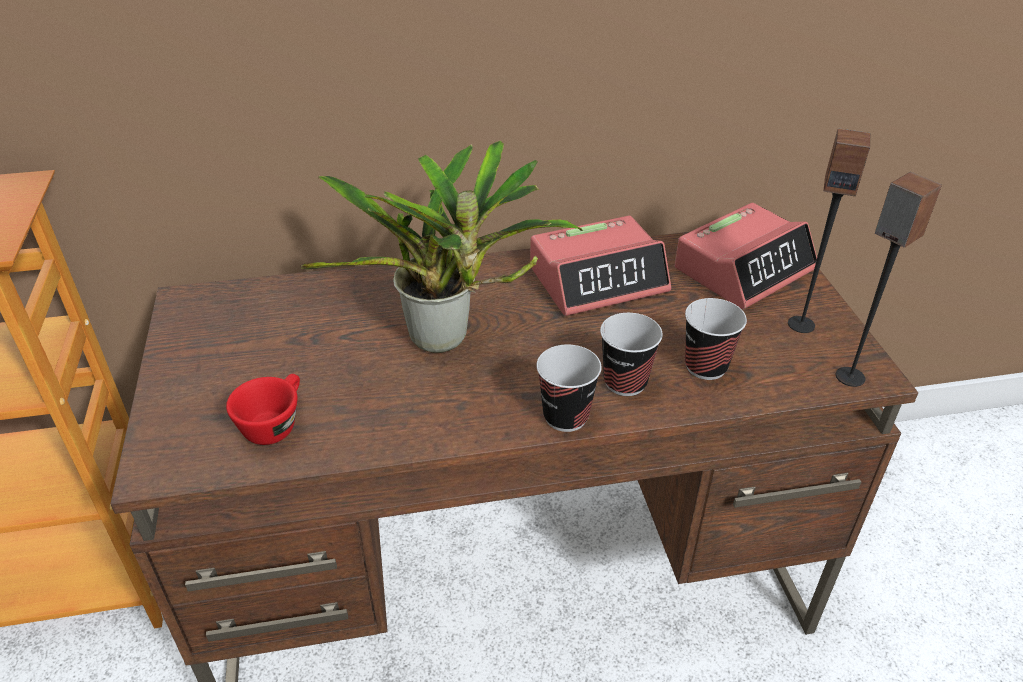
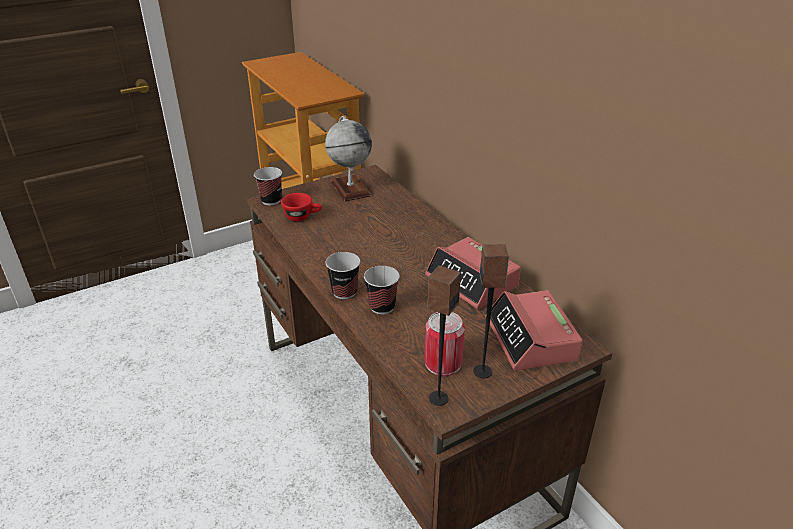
camera: 70 degrees right, 5 degrees down
potted plant [300,141,583,353] -> none
alarm clock [675,203,817,309] -> alarm clock turned 45 degrees clockwise [486,290,583,371]
cup [685,298,747,380] -> cup moved to [254,167,282,205]
none -> globe [325,115,372,202]
none -> can [424,312,465,376]

